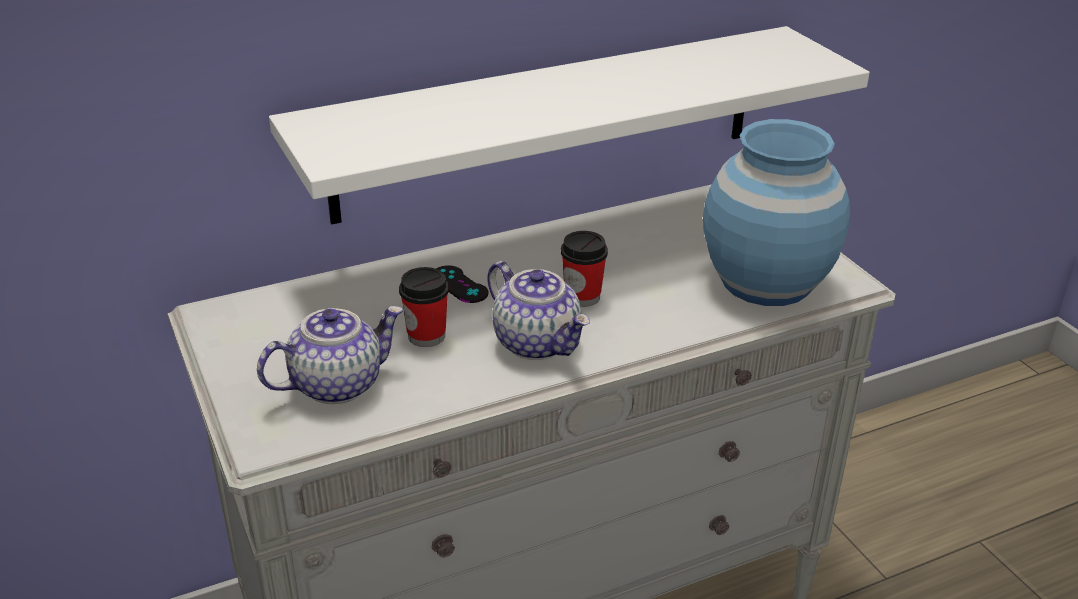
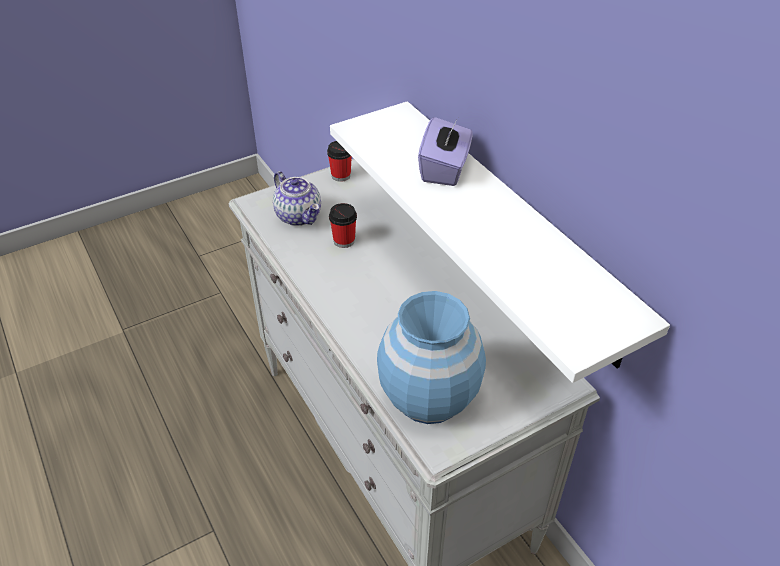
camera: 85 degrees right, 10 degrees up
black game controller [436,266,488,303] -> none
teapot [487,261,590,360] -> none
cup [561,231,608,307] -> cup moved to [327,141,352,182]
none -> purple tissue box [418,117,473,186]

